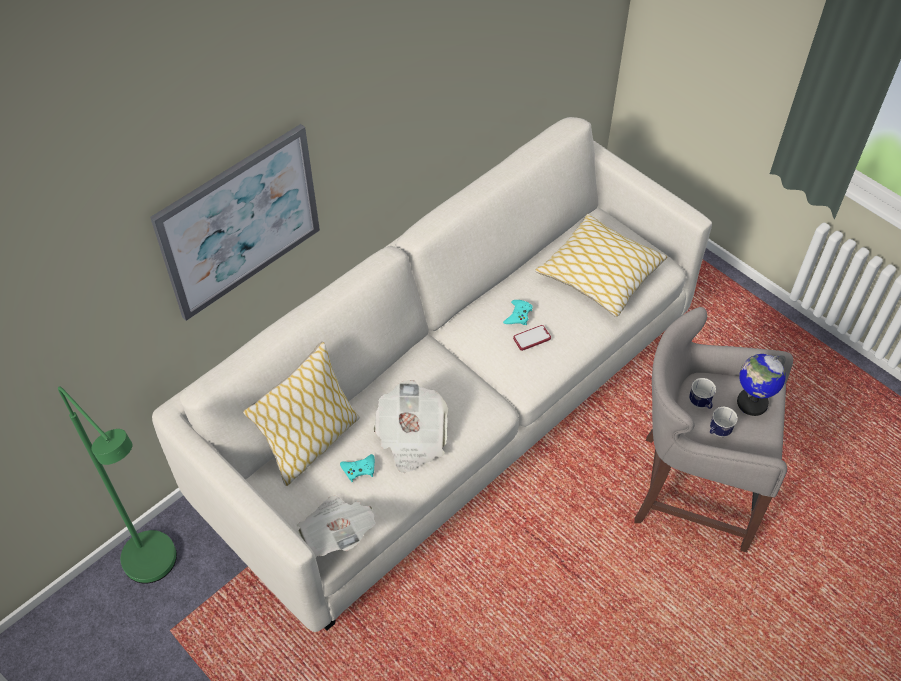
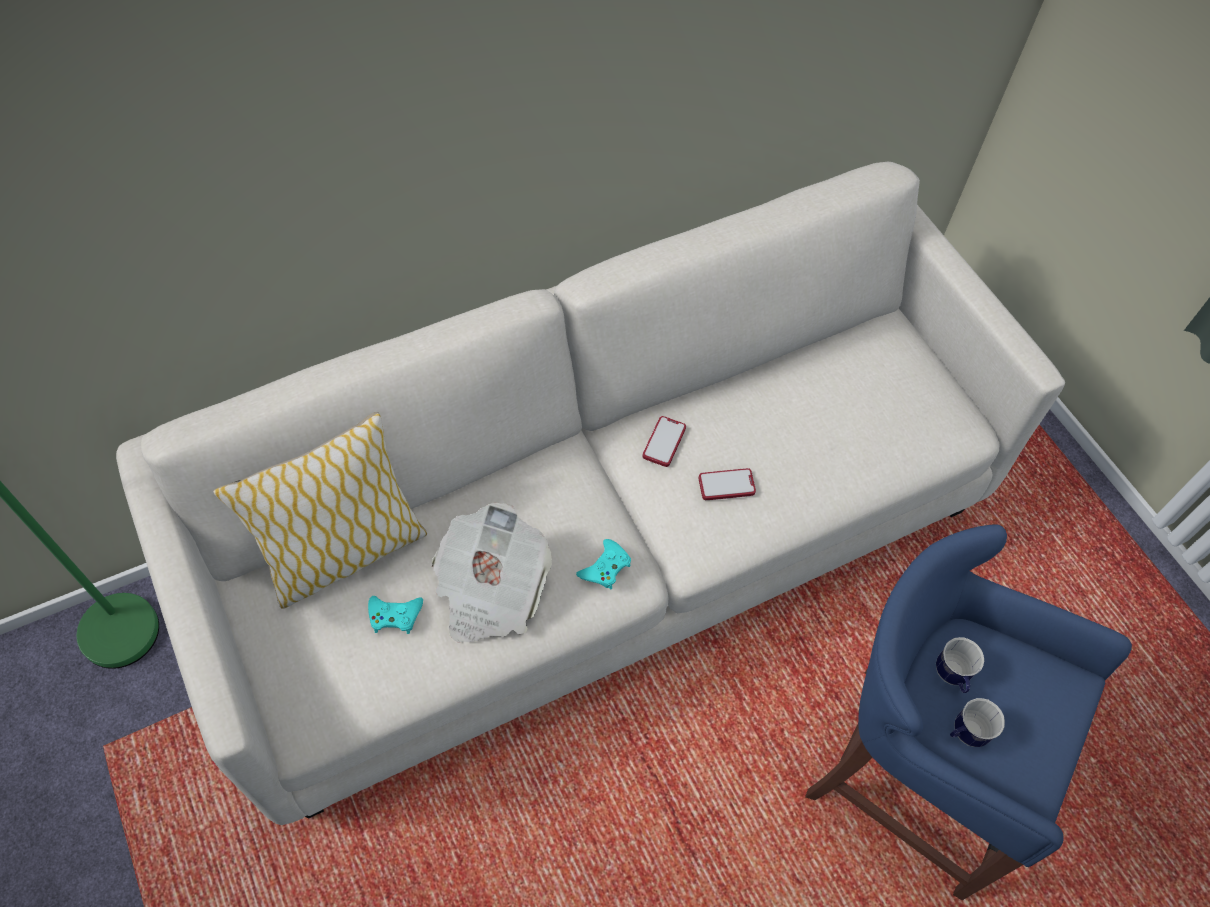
camera: 15 degrees right, 5 degrees up
picture [150,124,320,321] -> none
newspaper [297,495,375,556] -> none
turquoise game controller [503,300,533,325] -> turquoise game controller moved to [576,539,631,589]
pillow [535,214,667,317] -> none
grey stool [634,307,793,552] -> blue stool [805,524,1132,900]
globe [737,354,786,416] -> none
none -> phone [643,416,686,467]

